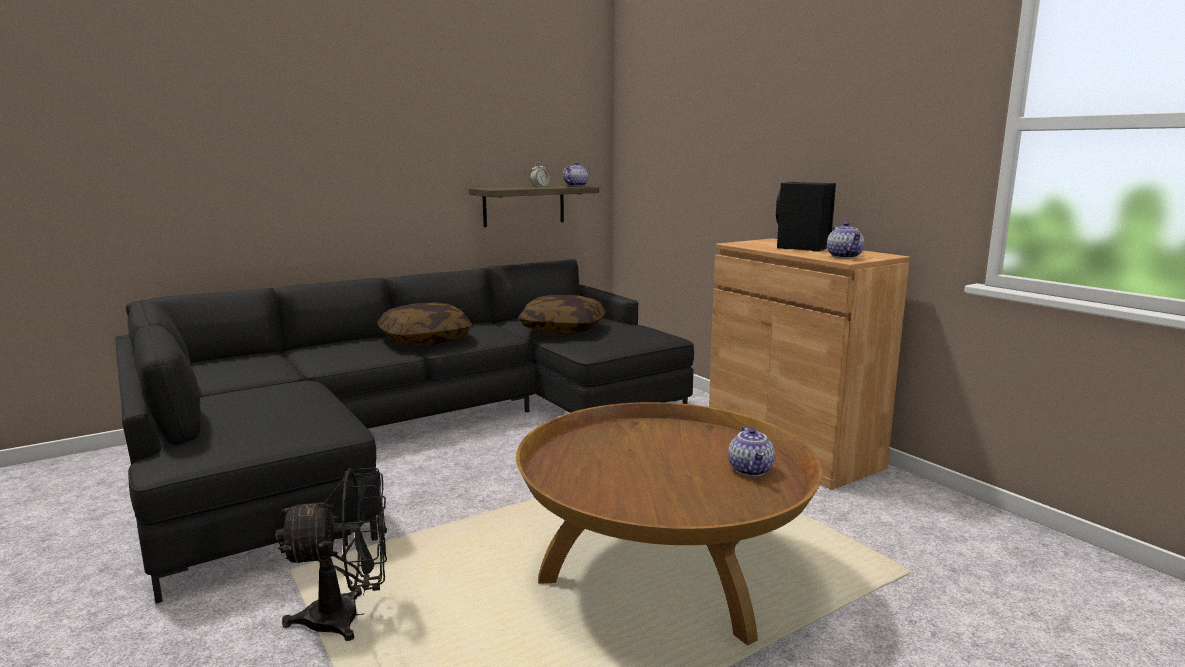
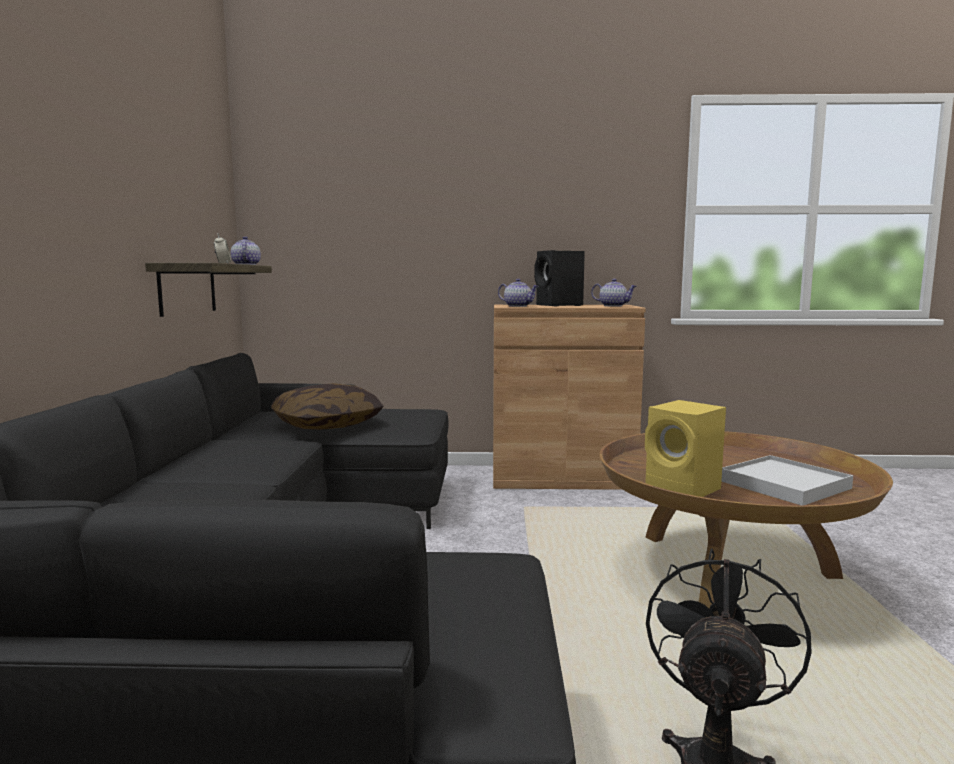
camera: 55 degrees left, 5 degrees down
pillow [377,302,472,345] -> none
teapot [728,425,775,476] -> teapot moved to [498,279,539,307]
none -> yellow speaker [645,400,726,497]
none -> white tray [721,455,853,505]

